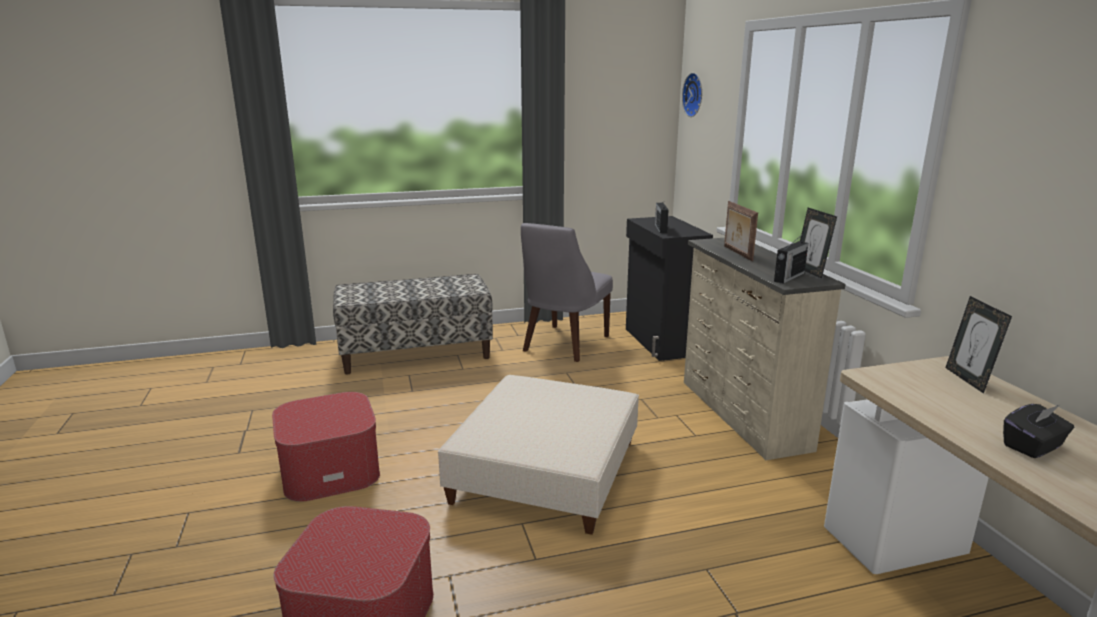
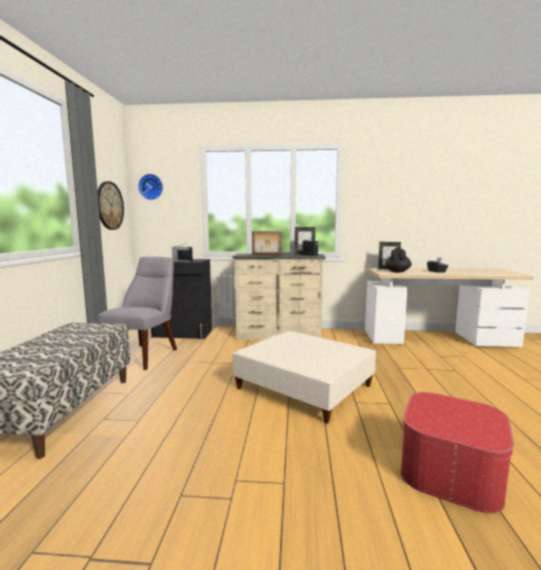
camera: 70 degrees left, 10 degrees down
ottoman [272,392,380,502] -> none
grey chair [521,223,613,362] -> grey chair turned 120 degrees counterclockwise [98,257,177,370]
none -> wall clock [98,181,124,230]
none -> black teapot [385,248,412,272]

